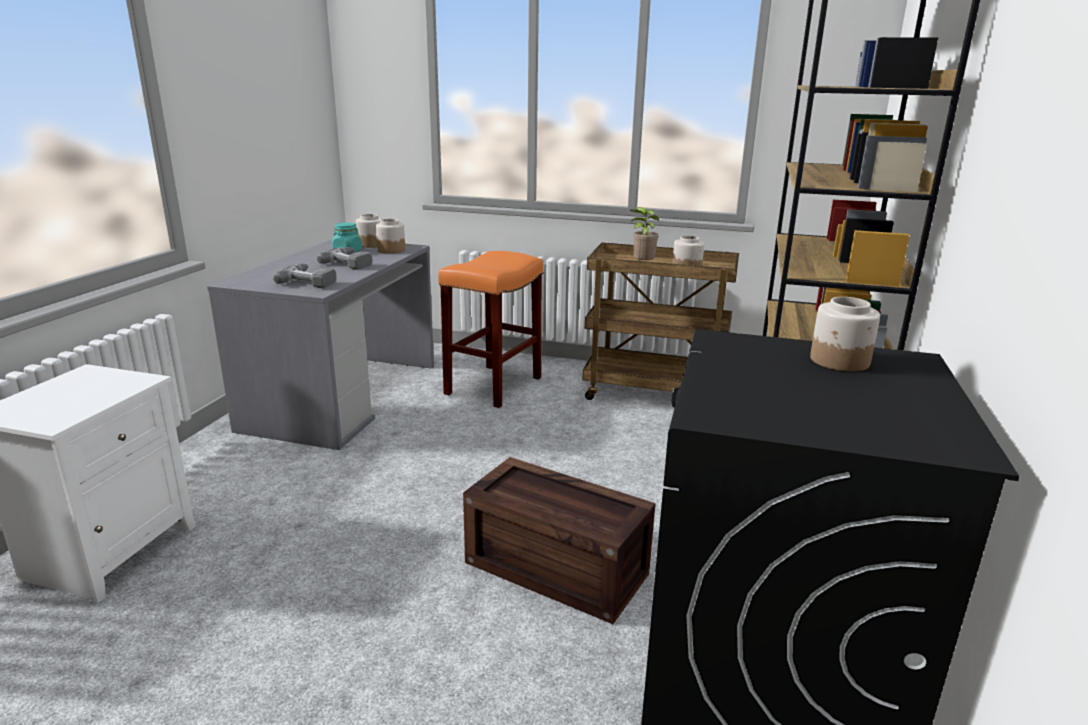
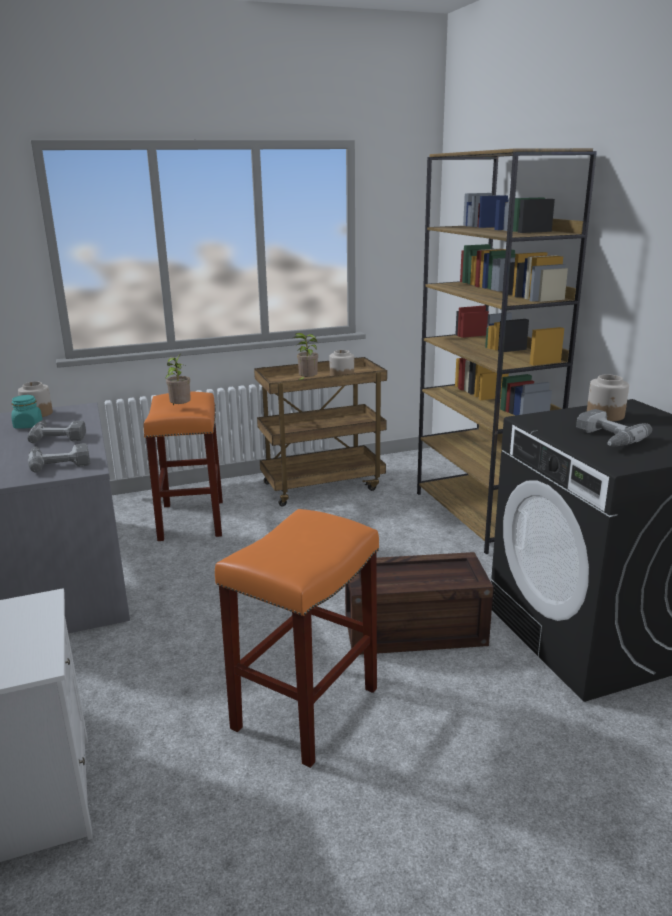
camera: 35 degrees left, 0 degrees up
jar [376,219,405,254] -> none
none -> potted plant [165,354,191,406]
none -> orange stool [215,509,379,768]
none -> power drill [576,409,652,447]

